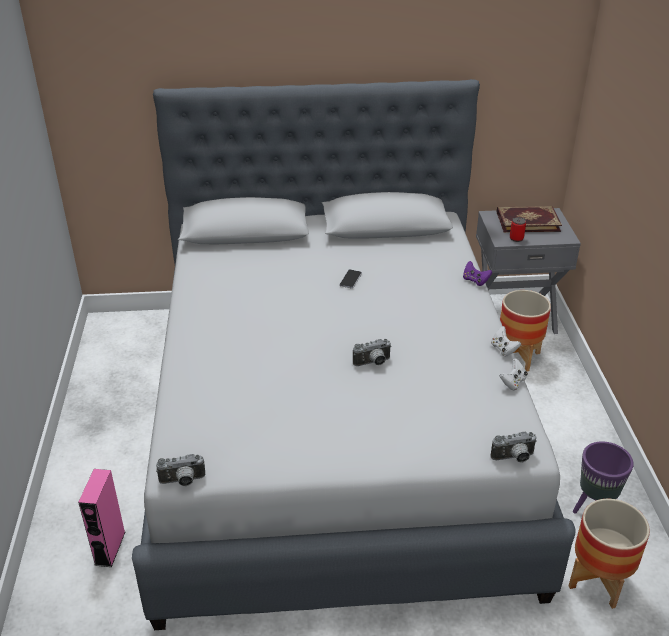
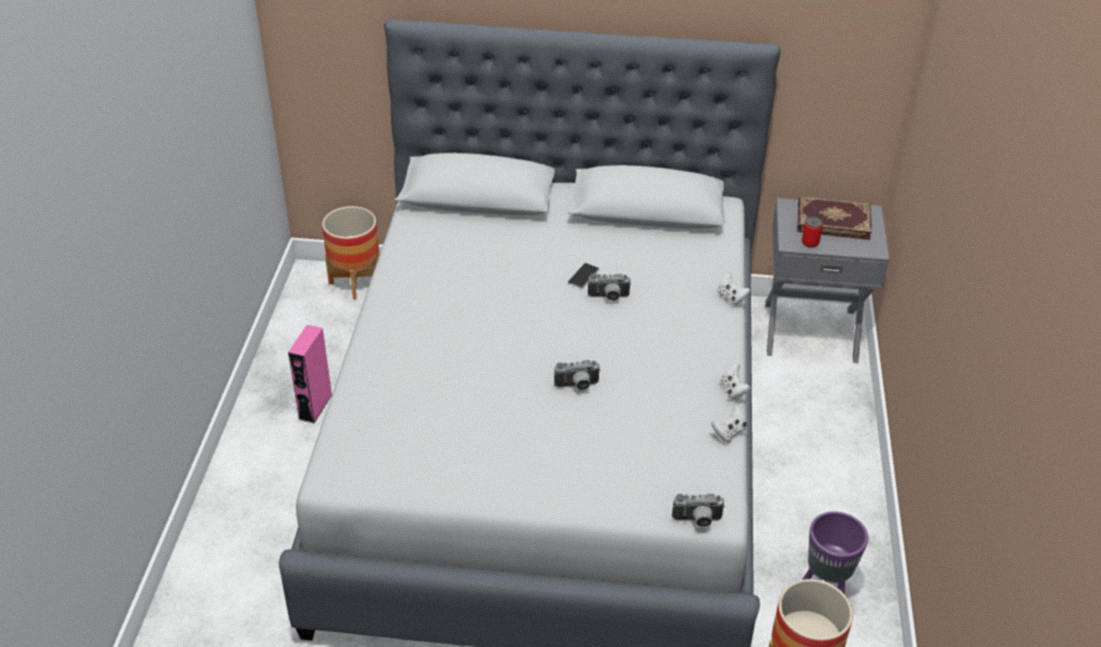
camera: 10 degrees right, 5 degrees up
pink speaker [78,469,125,567] -> pink speaker moved to [288,325,332,423]
camera [156,454,205,486] -> camera moved to [588,273,631,301]
purple game controller [463,261,492,286] -> white game controller [717,272,751,305]
planter [500,290,551,372] -> planter moved to [322,206,380,300]

